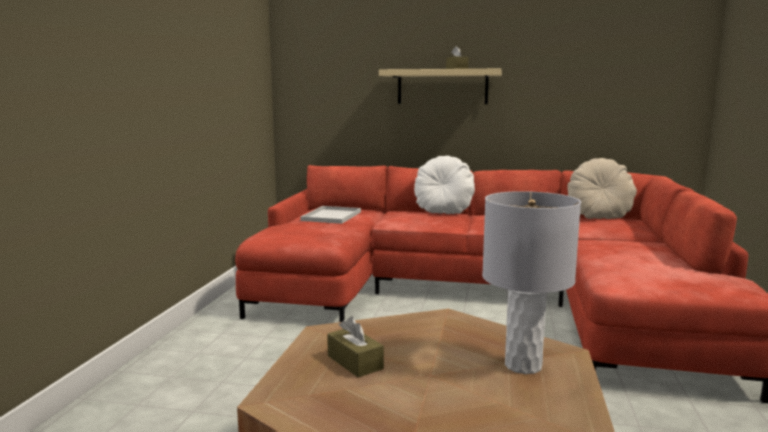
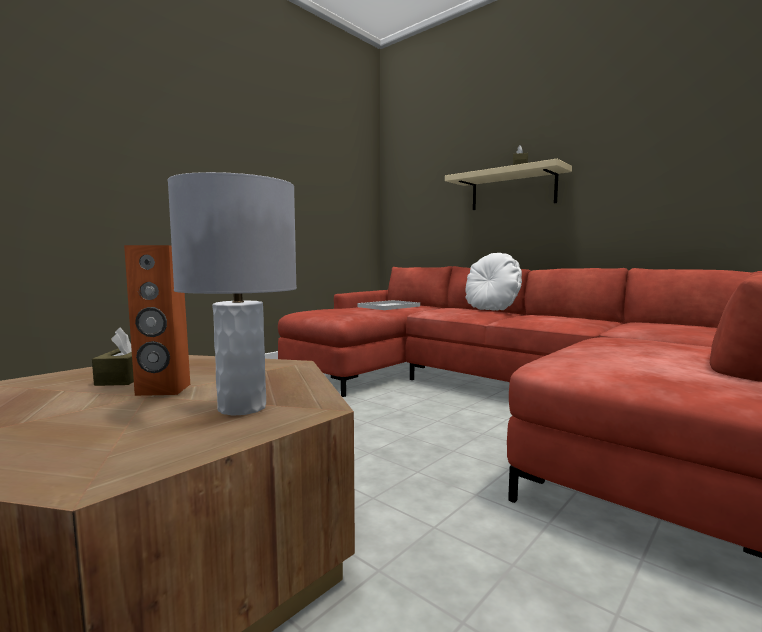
camera: 30 degrees right, 5 degrees down
beige pillow [567,158,637,219] -> none
none -> orange speaker [124,245,190,396]

